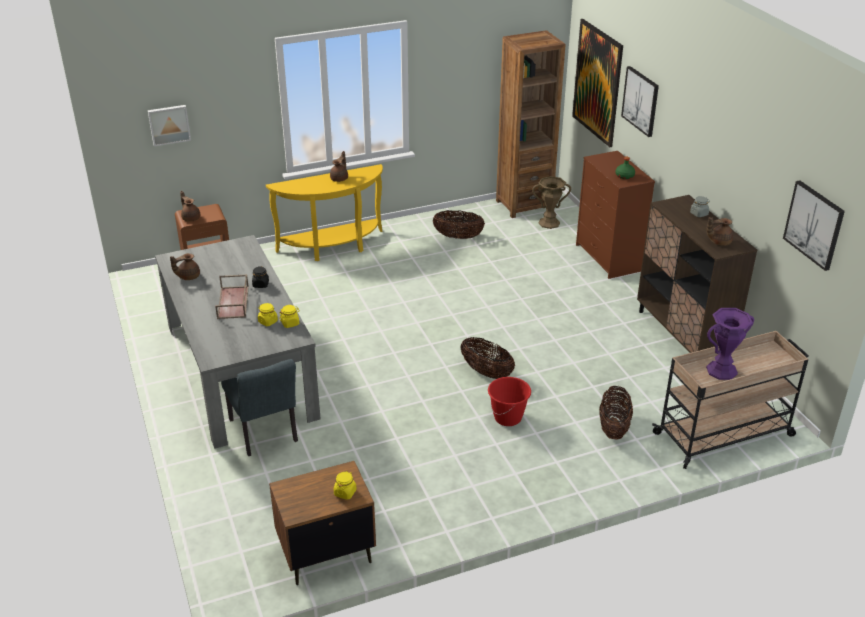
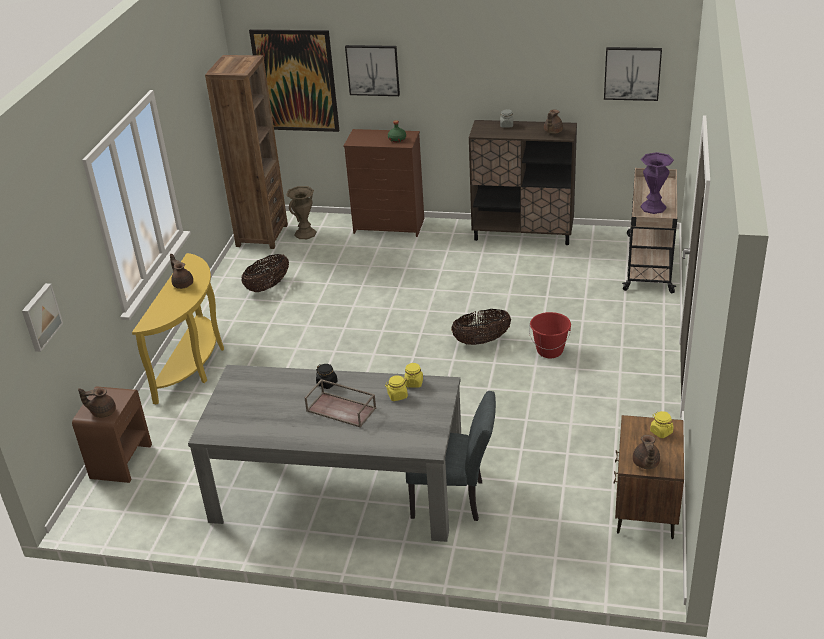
camera: 55 degrees left, 0 degrees up
brown teapot [170,253,200,280] -> brown teapot moved to [633,435,660,469]
basket [599,386,633,440] -> none

